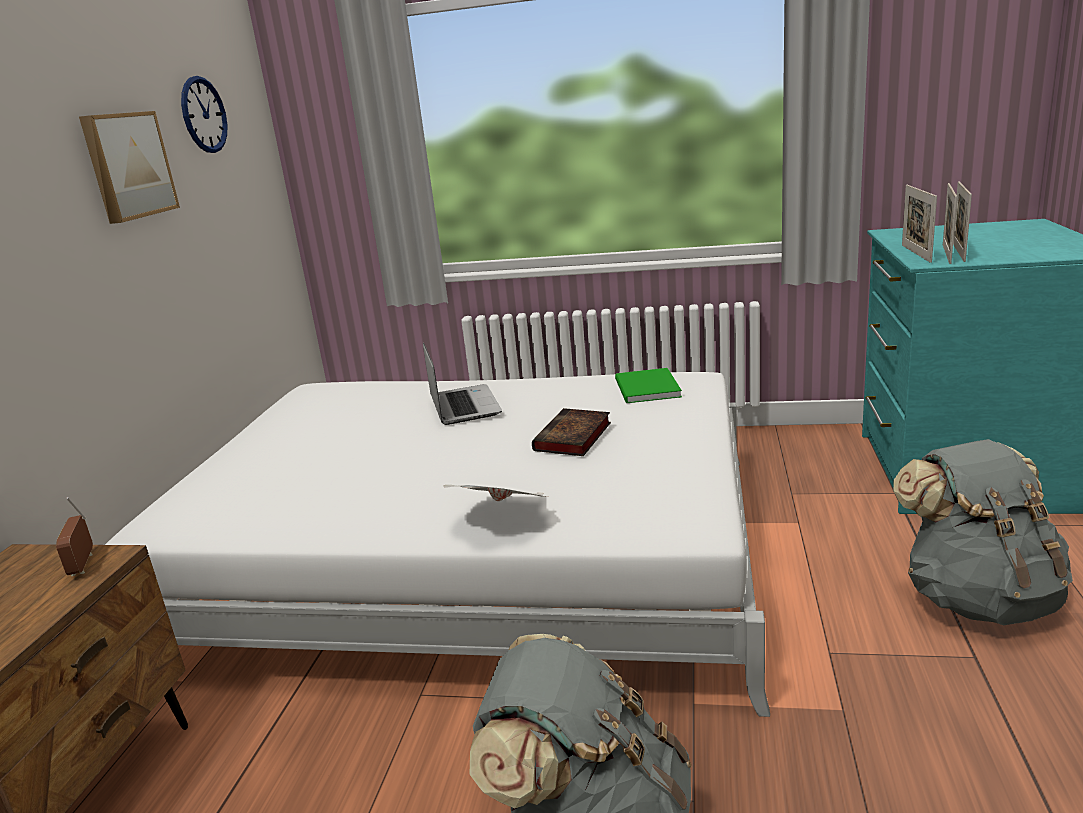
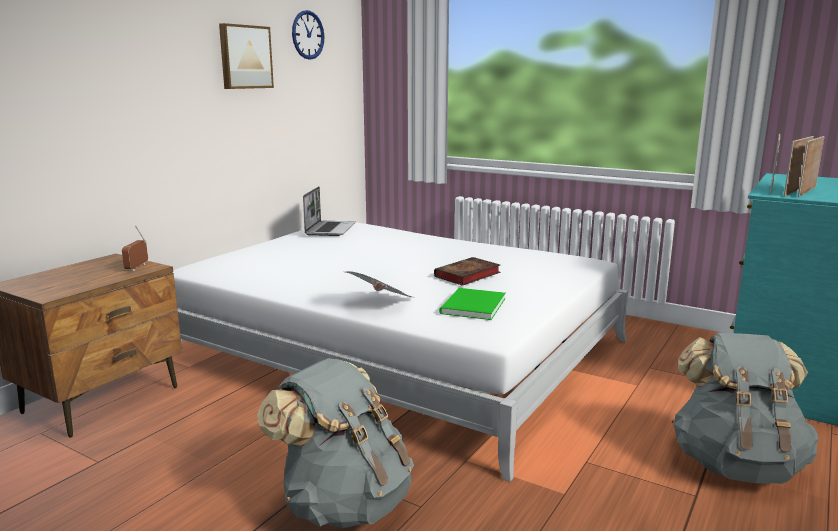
camera: 20 degrees right, 5 degrees down
laptop [423,343,502,425] -> laptop moved to [303,186,356,236]
green book [615,368,682,403] -> green book moved to [439,288,506,320]

